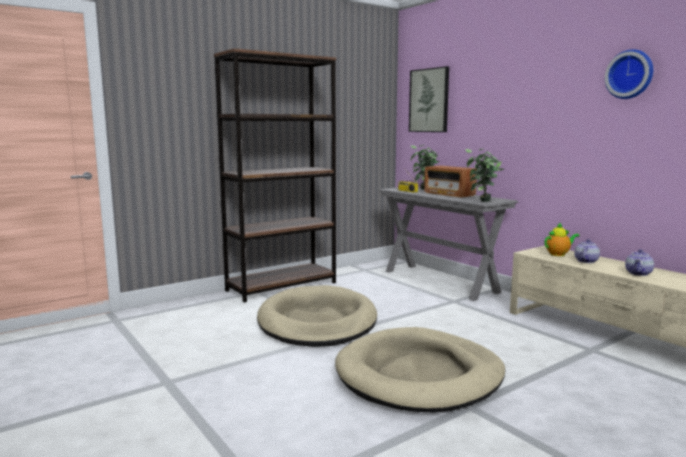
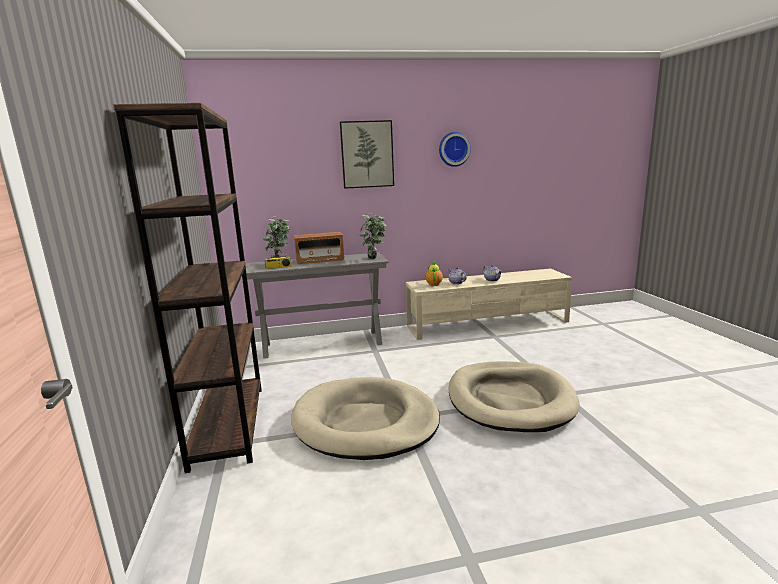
camera: 65 degrees left, 5 degrees up
picture [409,66,449,132] -> picture moved to [340,120,394,189]

